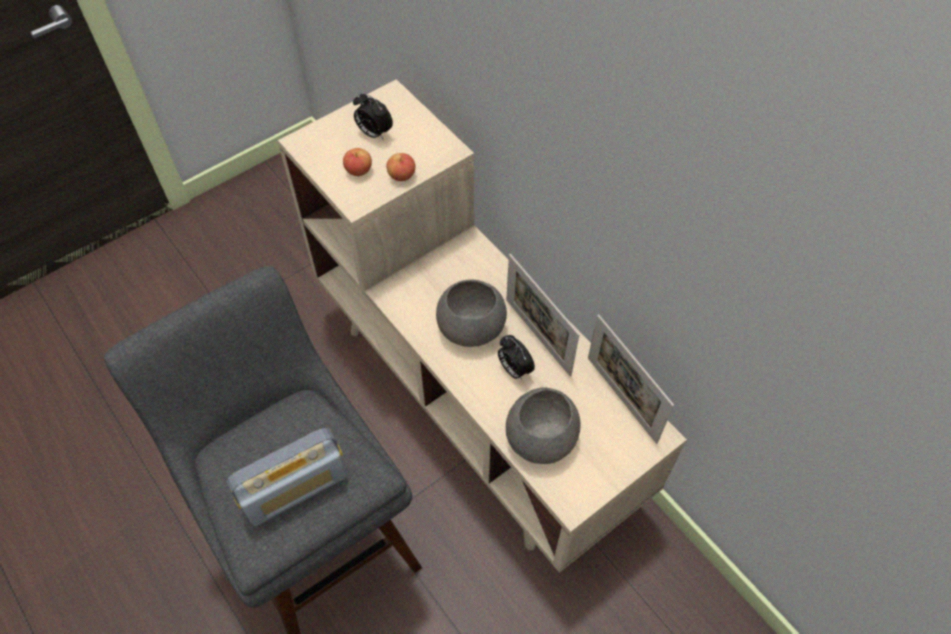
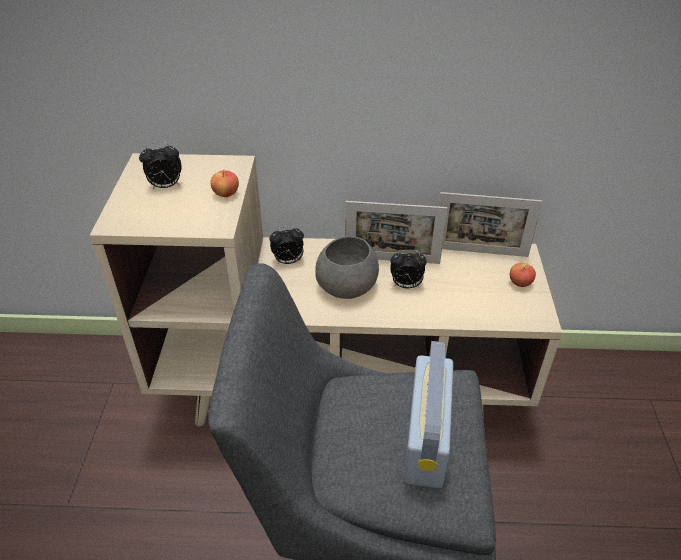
camera: 50 degrees left, 15 degrees down
apple [343,148,372,176] -> apple moved to [510,263,536,287]
grey bowl [506,388,581,464] -> none
none -> alarm clock [270,226,304,264]

